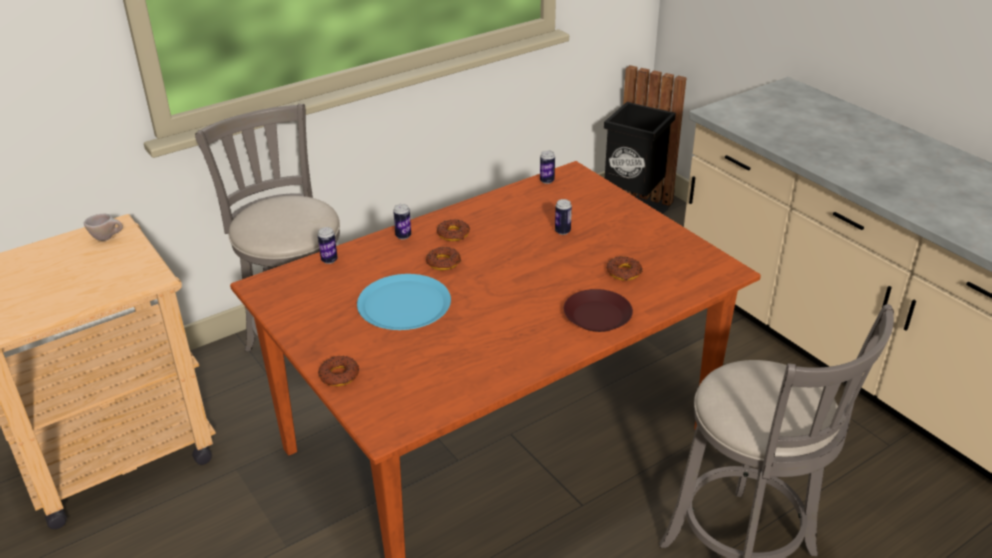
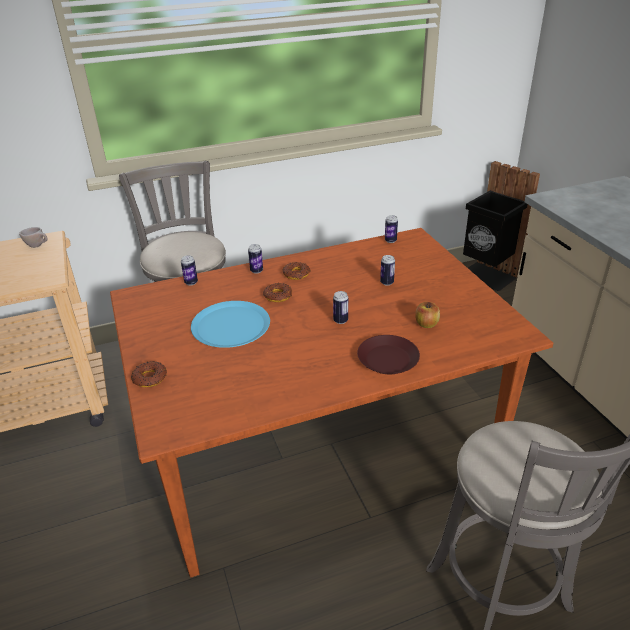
camera: 15 degrees right, 0 degrees up
donut [607,256,642,281] -> apple [415,302,440,328]
none -> can [333,291,348,324]

